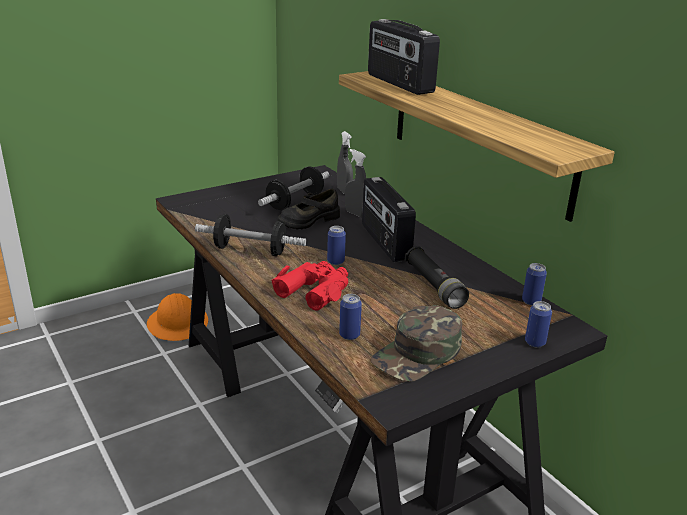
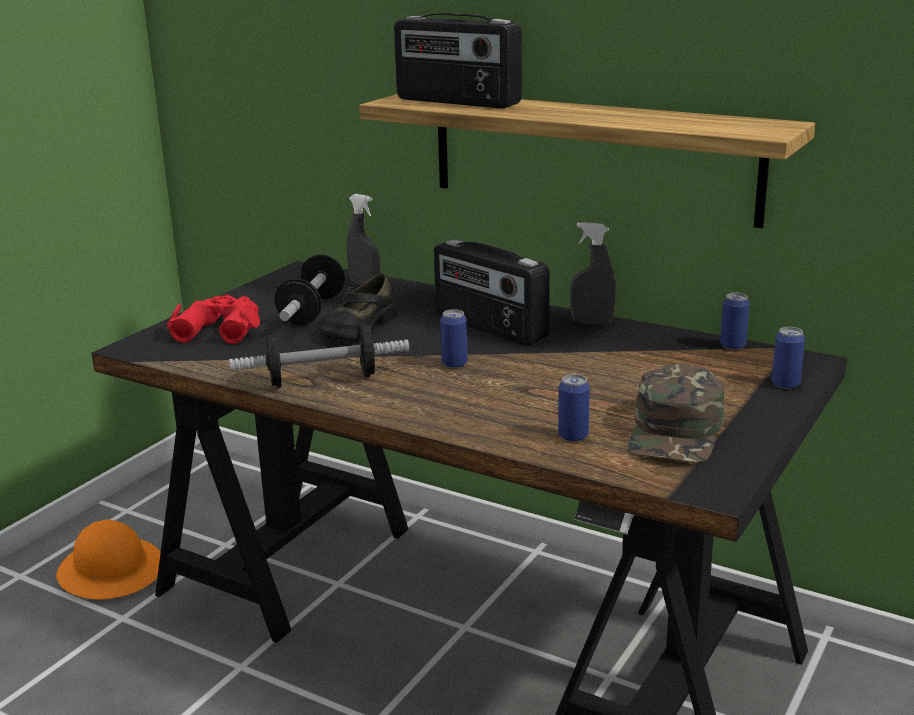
camera: 25 degrees left, 5 degrees down
red binoculars [271,261,348,311] -> red binoculars moved to [166,295,260,344]
grey spray bottle [345,149,366,217] -> grey spray bottle moved to [570,222,616,325]
black flashlight [405,246,469,309] -> none

